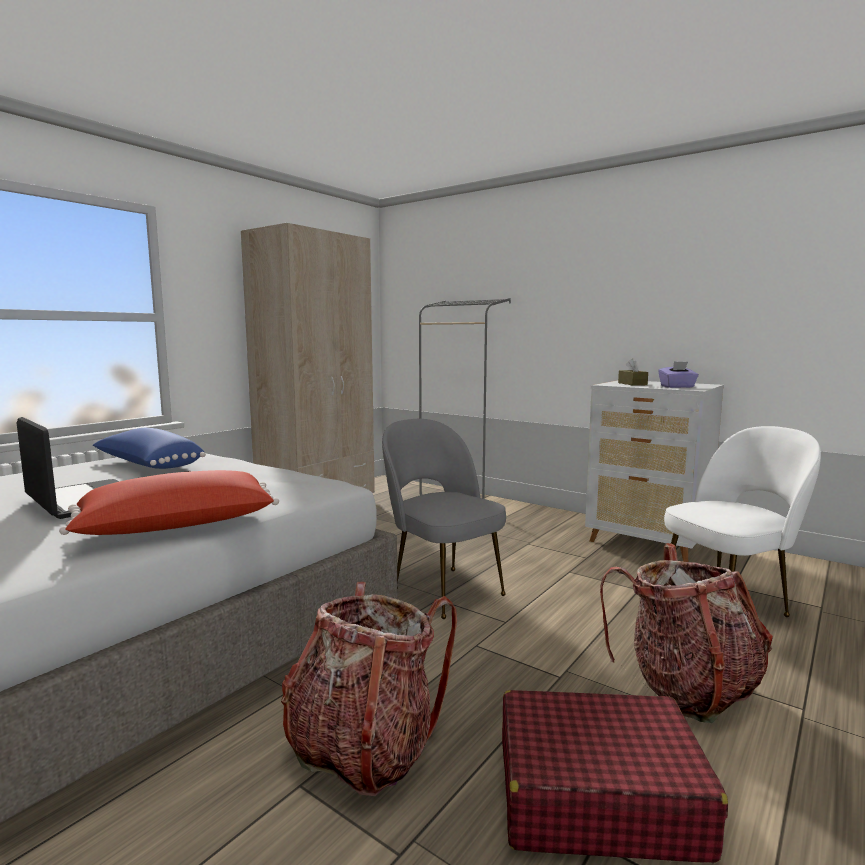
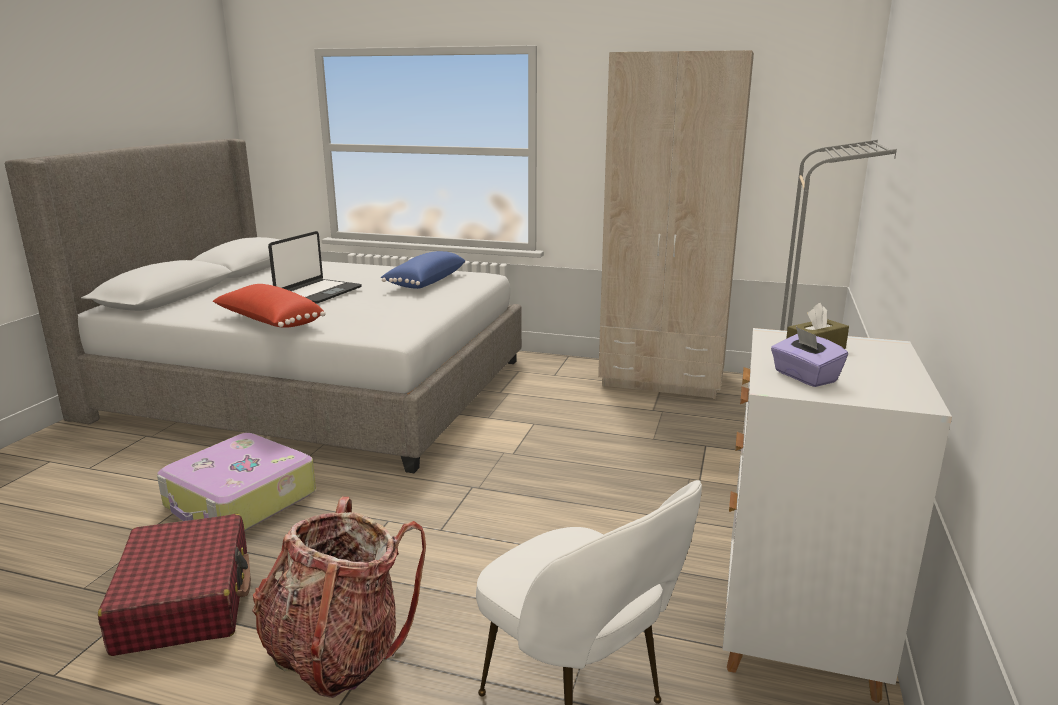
camera: 70 degrees right, 10 degrees up
backpack [281,582,457,796] -> suitcase [157,433,316,531]
grey chair [382,419,506,619] -> none

